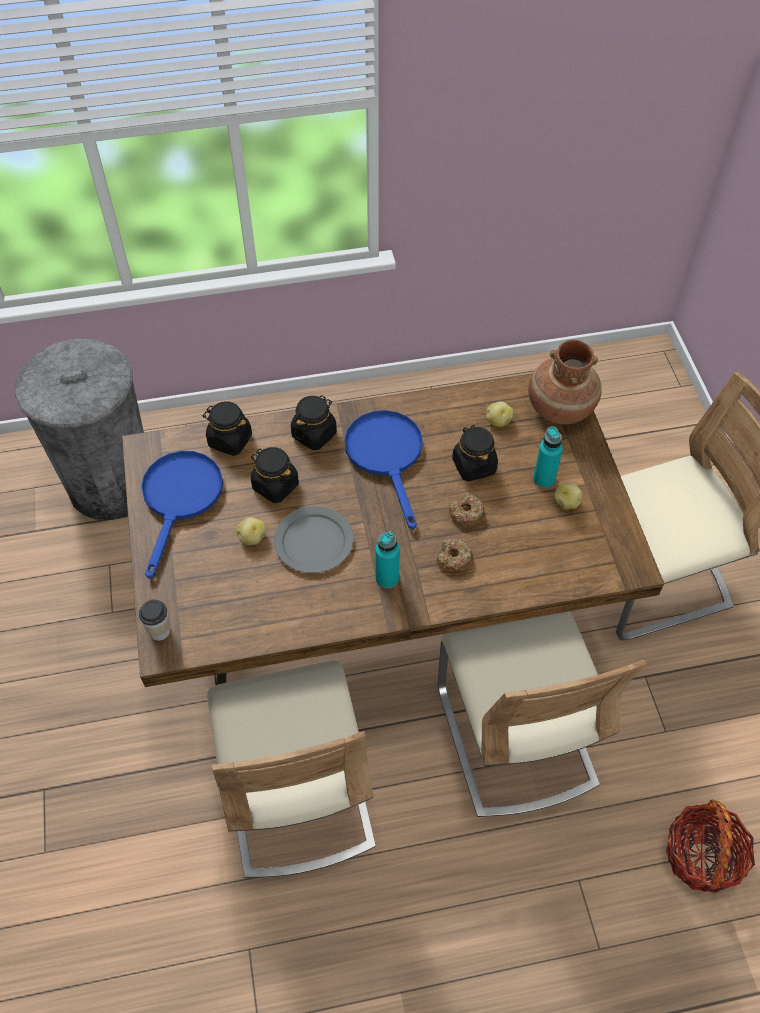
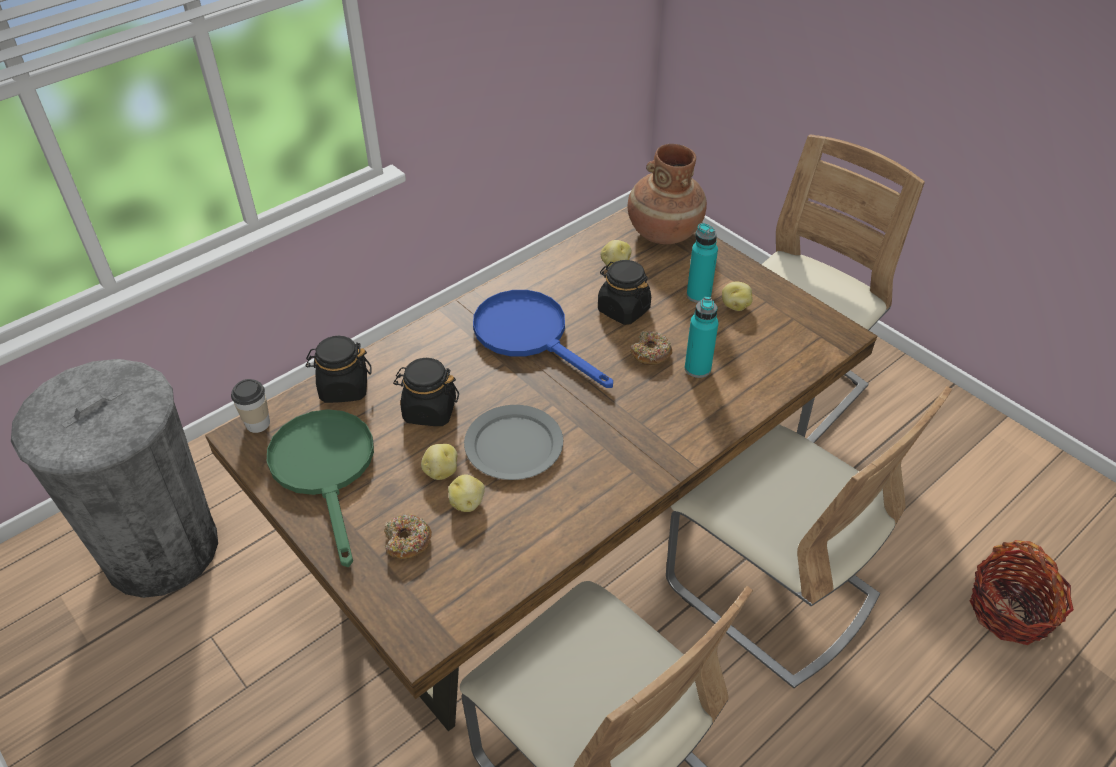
camera: 30 degrees left, 10 degrees down
cup [139,599,170,641] -> cup moved to [231,379,270,433]
blue frying pan [141,451,223,579] -> green frying pan [267,409,374,567]
black jar [291,395,337,450] -> none
turquoise bottle [375,531,400,589] -> turquoise bottle moved to [685,296,719,378]
donut [436,539,473,571] -> donut moved to [384,514,432,559]
none -> potato [448,474,485,512]

